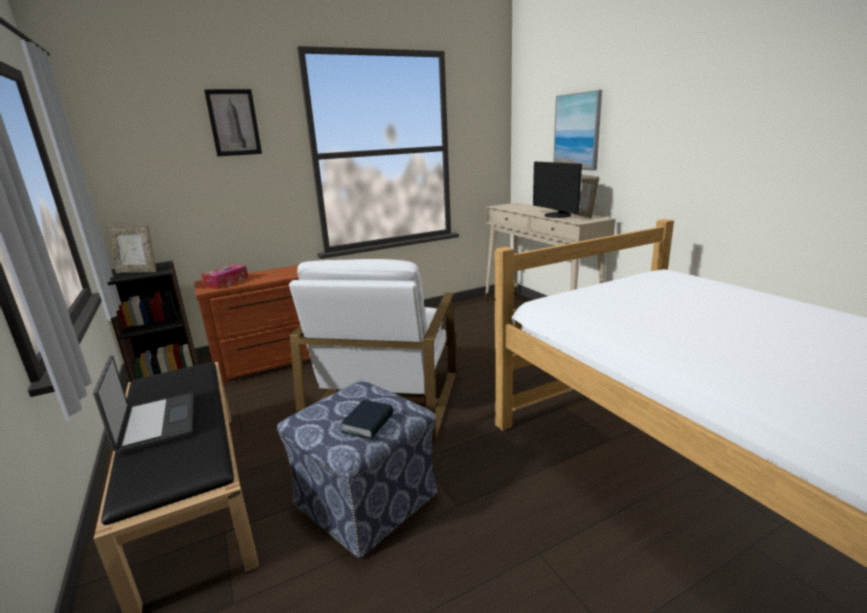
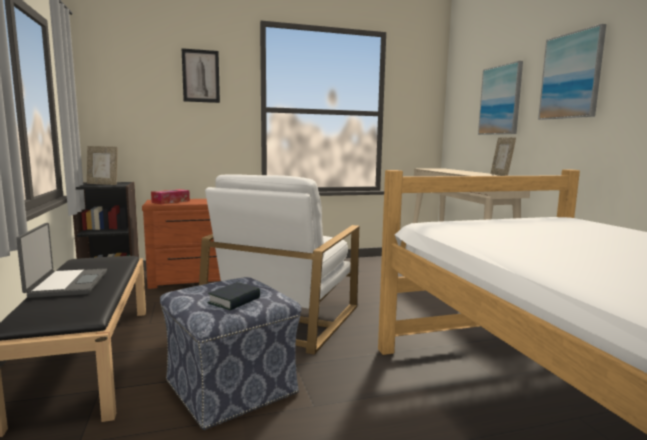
camera: 10 degrees right, 10 degrees down
monitor [533,162,582,218] -> none
none -> picture [538,24,606,120]

